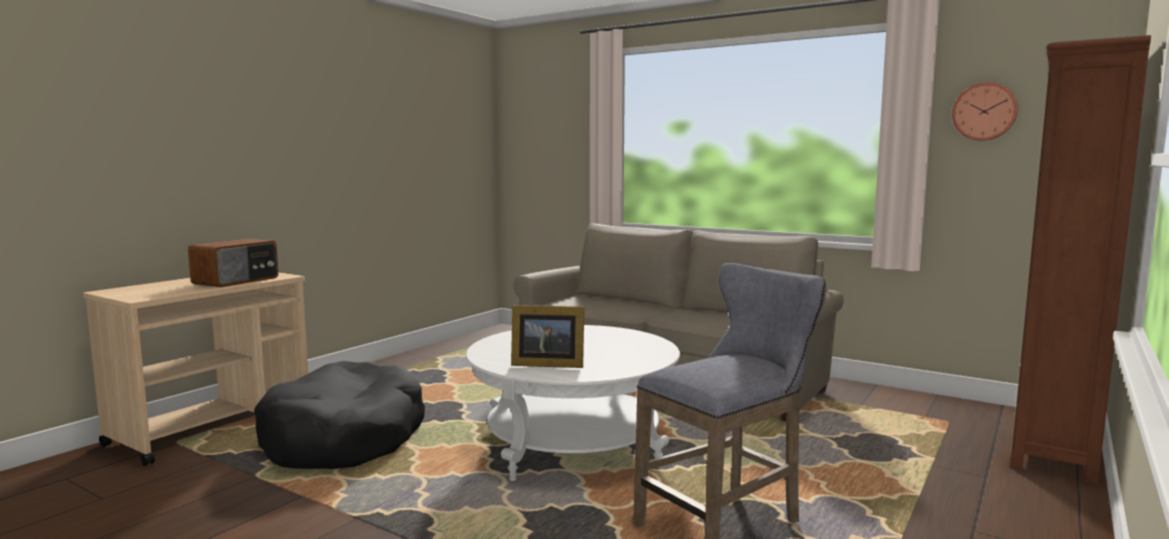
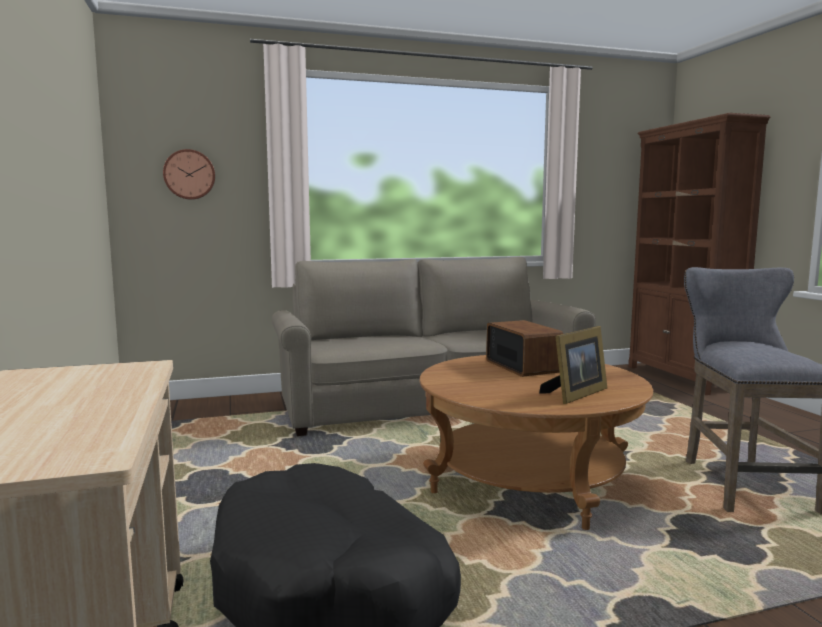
camera: 50 degrees left, 0 degrees up
radio [188,239,278,287] -> radio moved to [486,320,563,377]
white coffee table [466,325,680,481] -> brown coffee table [420,355,653,530]
wall clock [952,82,1018,141] -> wall clock moved to [163,149,215,200]

